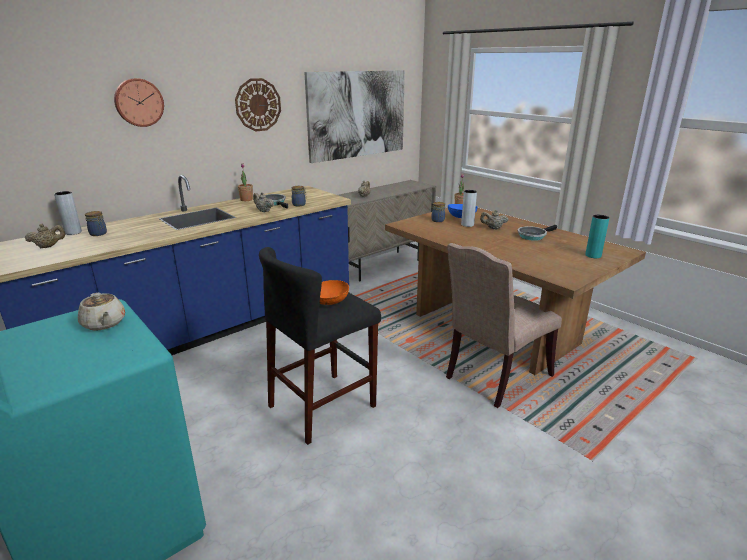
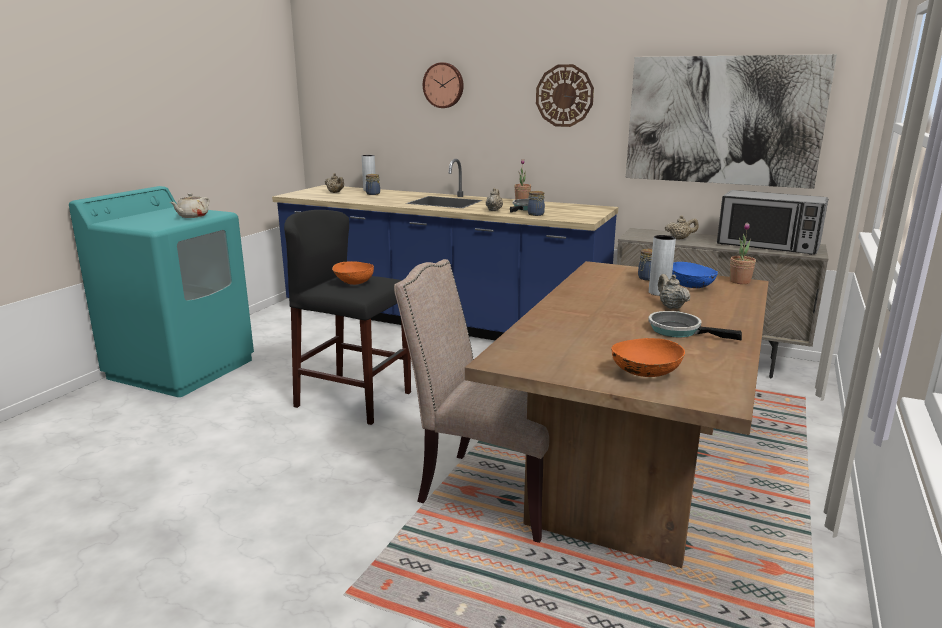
camera: 65 degrees right, 5 degrees down
turquoise vase [585,215,609,258] -> orange bowl [612,338,685,377]
none -> microwave [717,190,828,255]

